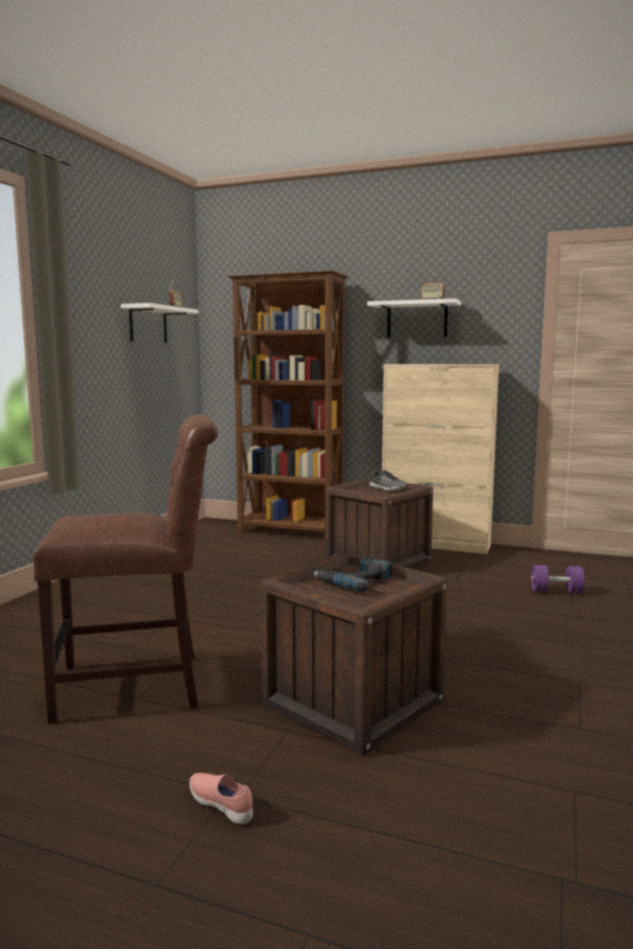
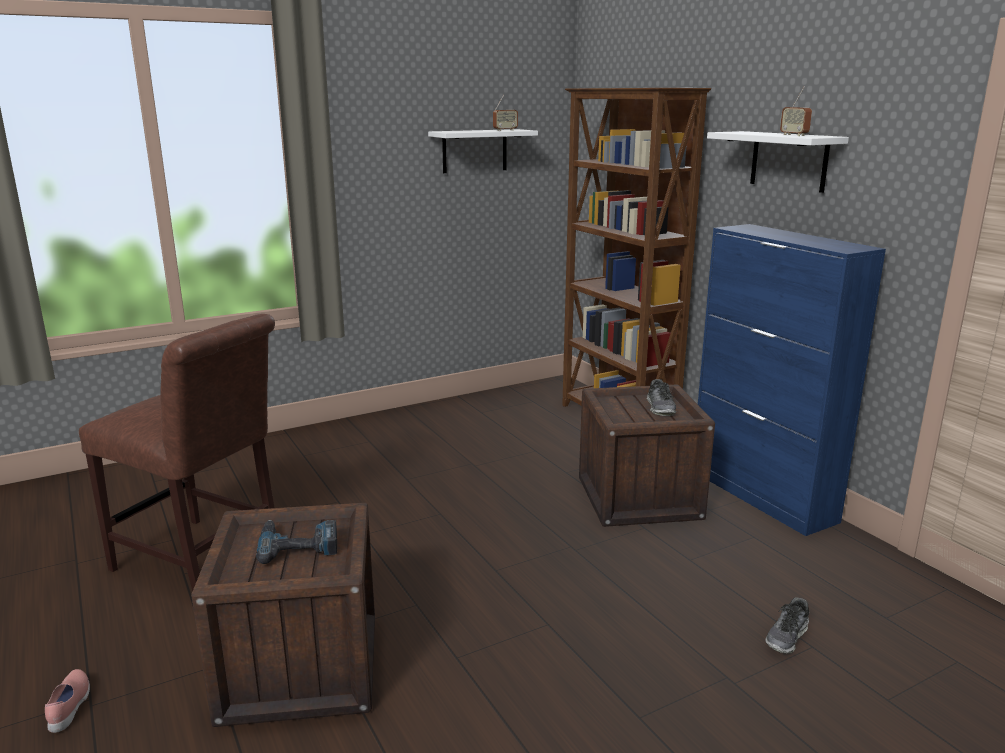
camera: 40 degrees right, 10 degrees up
beige cabinet [382,364,499,554] -> blue cabinet [698,224,886,536]
purple dumbbell [531,565,585,593] -> shoe [765,597,809,653]

